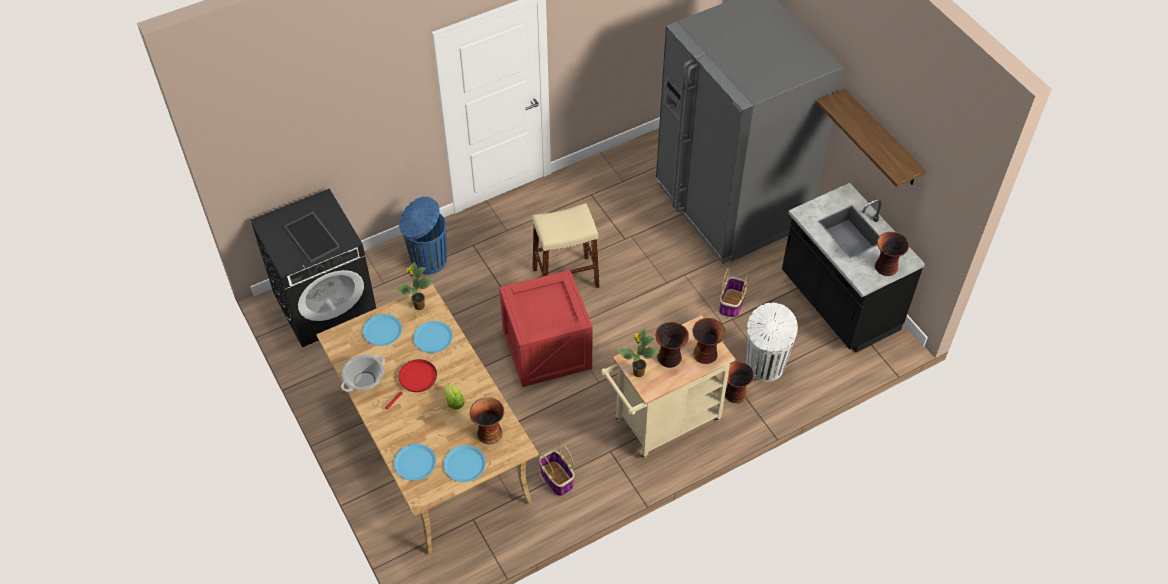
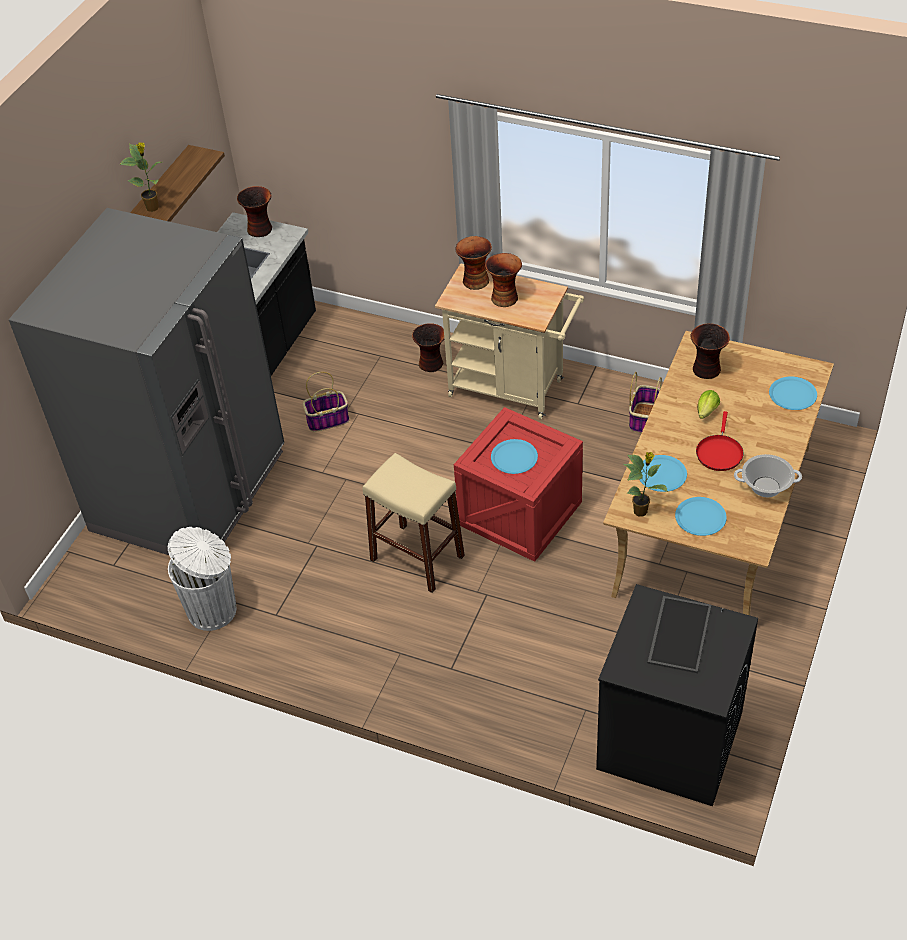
camera: 125 degrees left, 5 degrees down
red frying pan [385,359,437,409] -> red frying pan turned 75 degrees counterclockwise [696,411,744,471]
blue trash can [399,196,447,275] -> none
blue plate [444,445,486,482] -> blue plate moved to [491,439,538,474]
potted plant [617,328,660,377] -> potted plant moved to [119,142,162,212]
white trash can [746,302,798,382] -> white trash can moved to [168,527,236,631]

